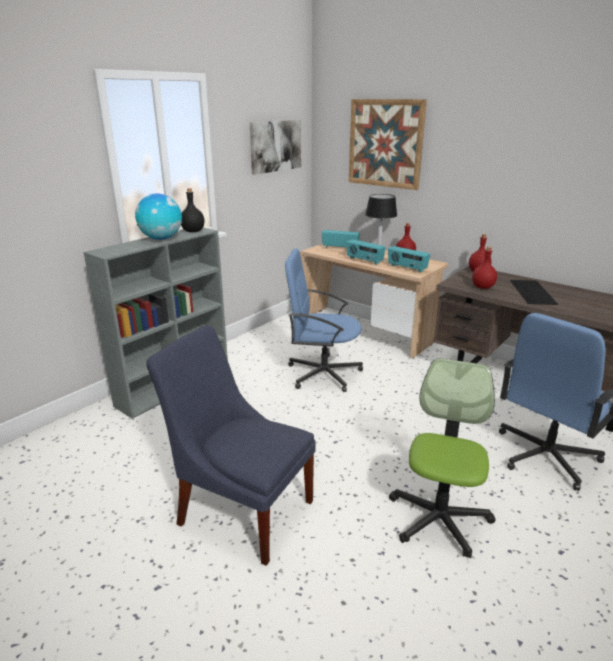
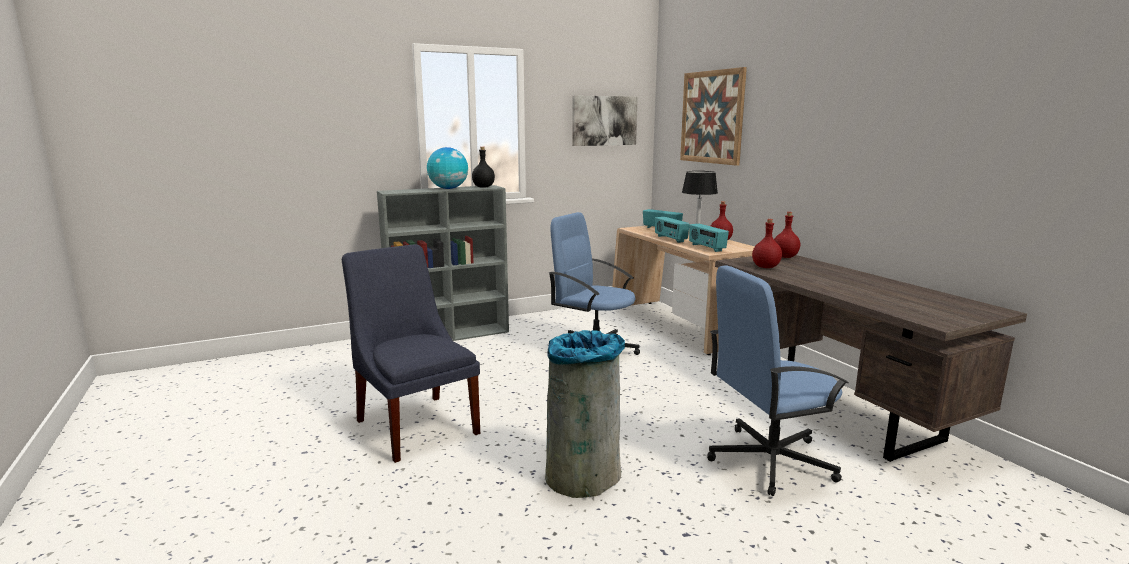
camera: 25 degrees right, 10 degrees down
office chair [389,358,496,558] -> grey trash can [545,330,625,498]
keyboard [510,280,558,305] -> none

